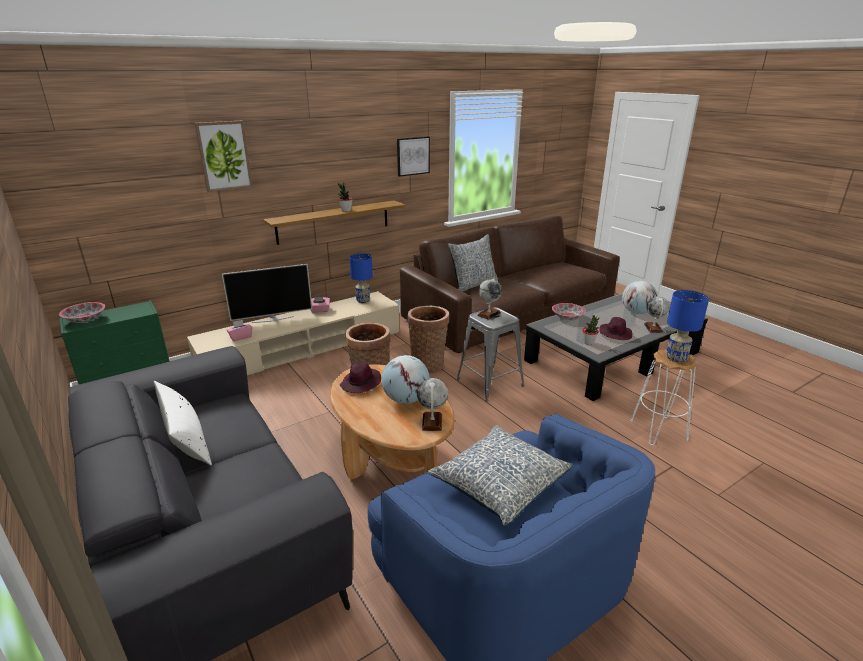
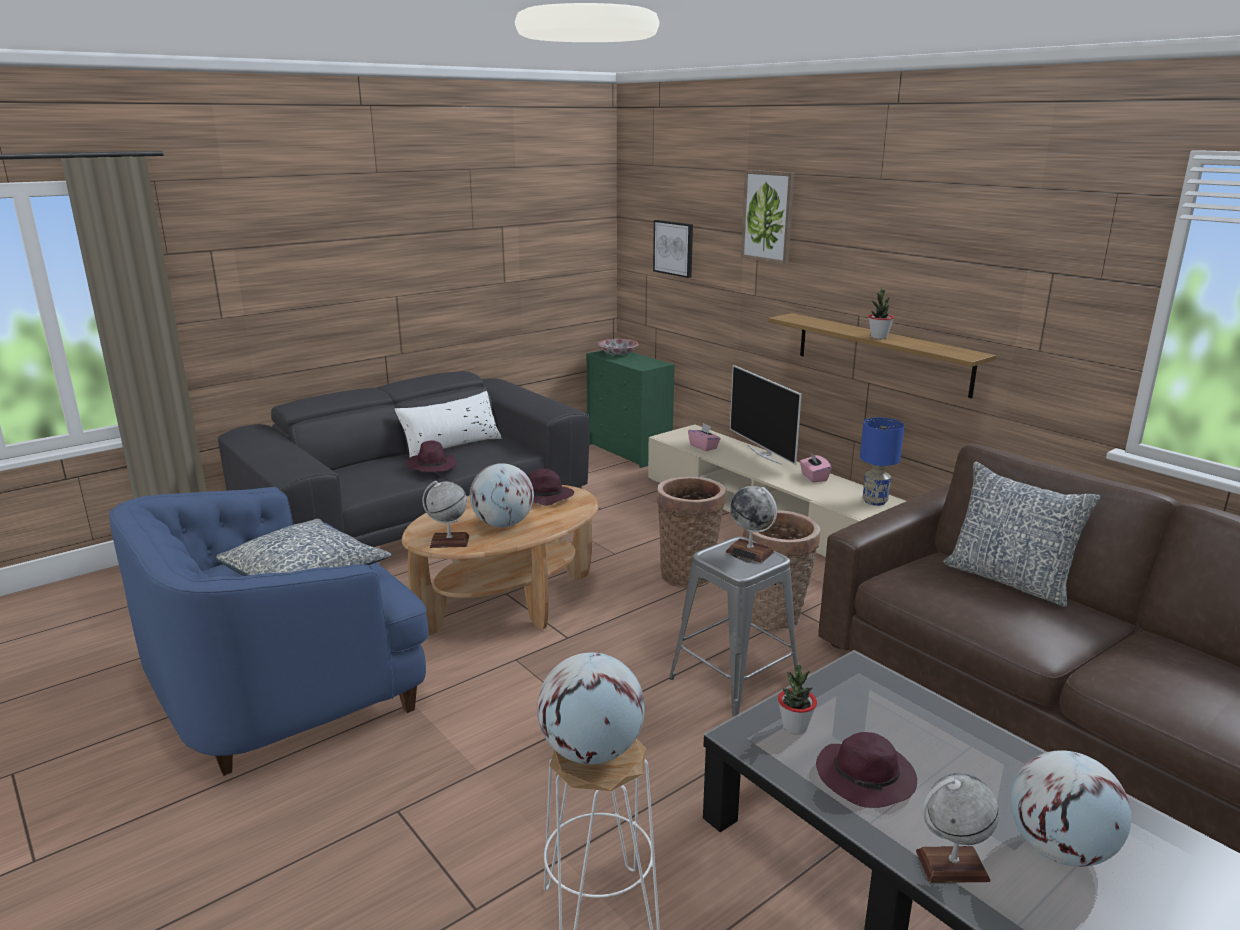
camera: 85 degrees right, 5 degrees down
picture [397,136,430,177] -> picture moved to [653,220,693,278]
bowl [552,303,586,320] -> none
blue table lamp [666,290,709,363] -> globe [537,652,645,764]
none -> purple hat [407,440,456,472]

